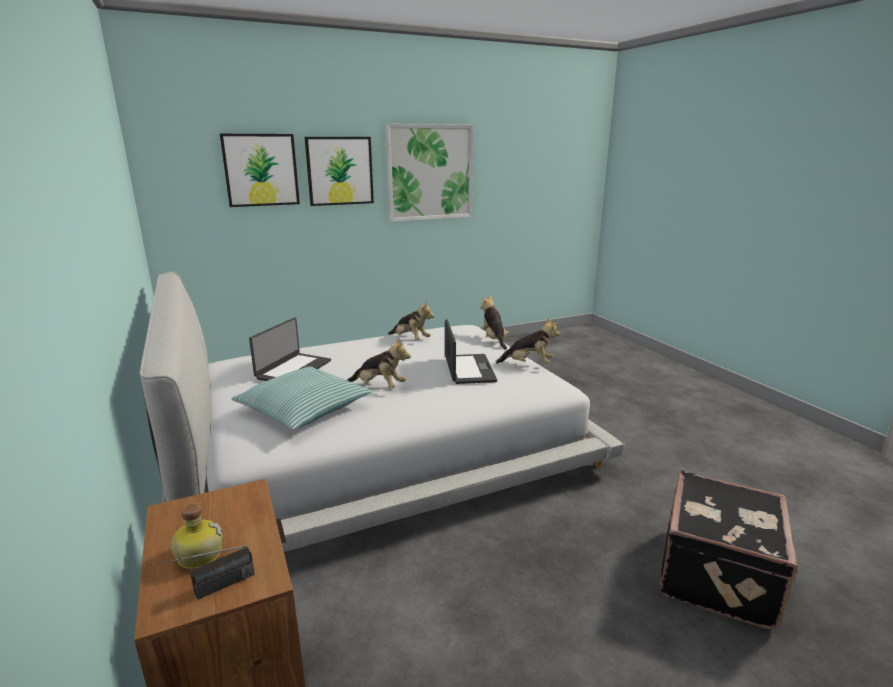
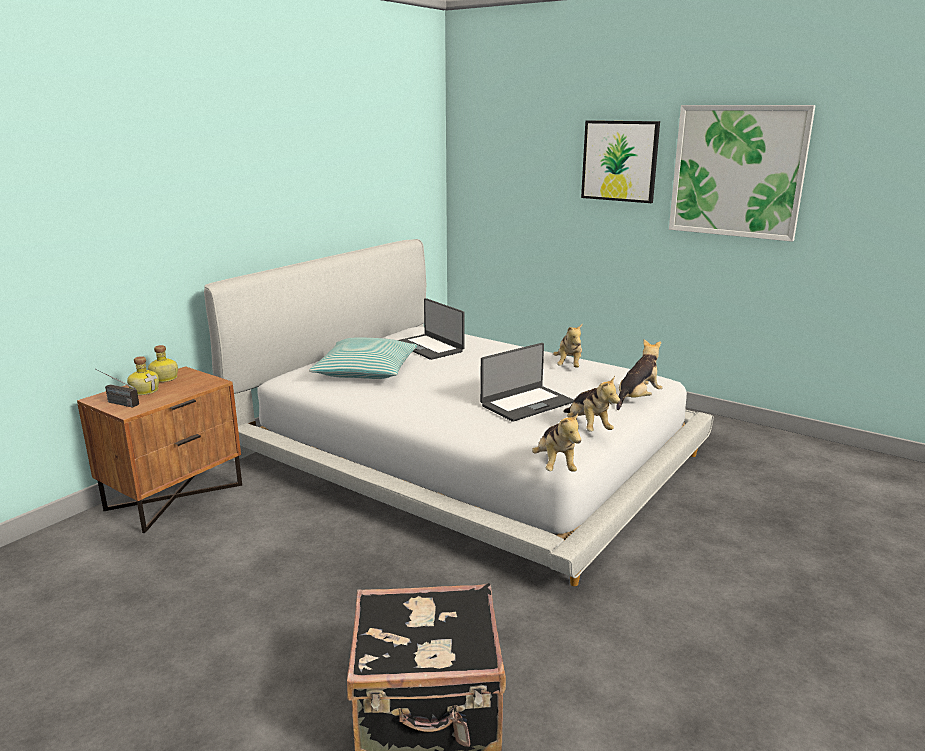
camera: 60 degrees right, 0 degrees up
picture [220,134,300,207] -> none
laptop [249,318,331,381] -> laptop turned 60 degrees clockwise [398,298,465,360]
plush toy [347,338,411,388] -> plush toy moved to [532,412,581,472]
none -> bottle [148,345,178,382]

